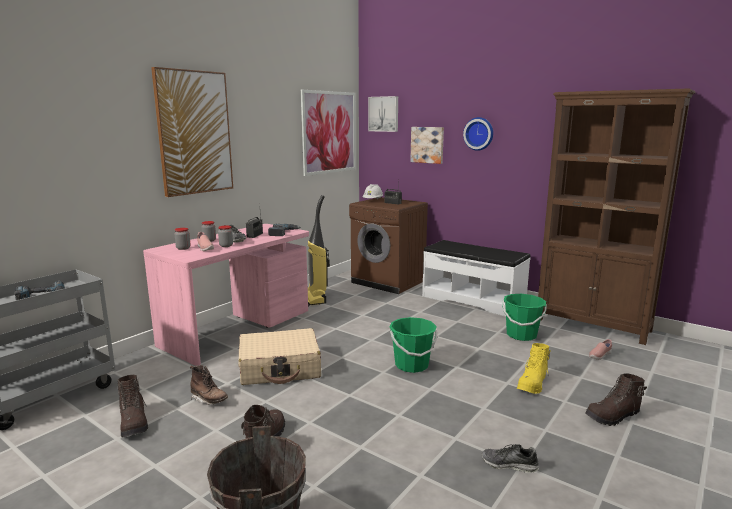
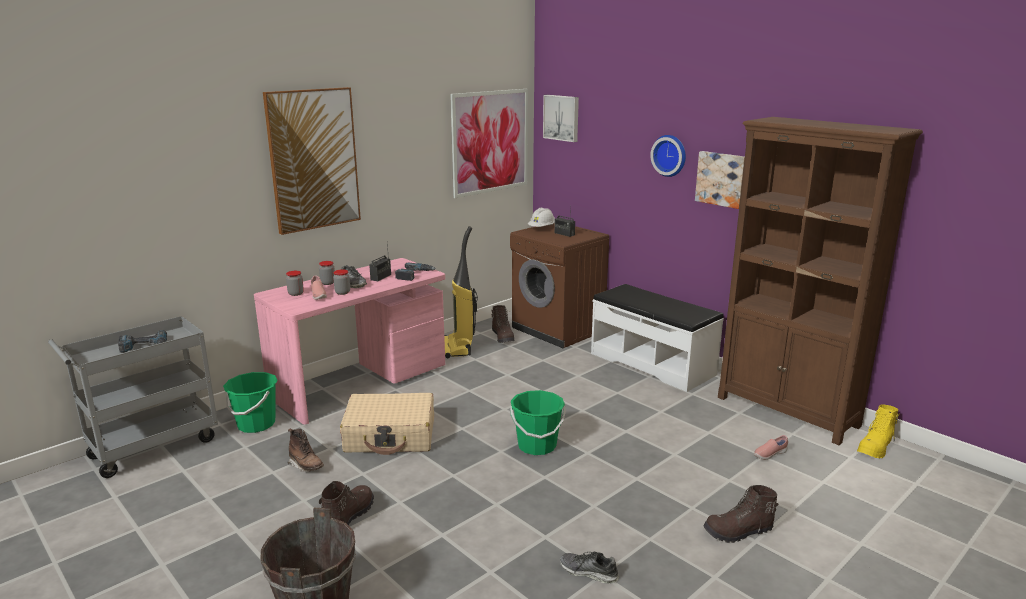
camera: 10 degrees right, 5 degrees up
brown boot [118,375,148,437] -> brown boot moved to [491,305,515,343]
picture [410,127,444,164] -> picture moved to [695,151,745,209]
green bucket [502,294,547,341] -> green bucket moved to [223,372,278,433]
yellow boot [517,343,551,394] -> yellow boot moved to [857,405,900,458]

